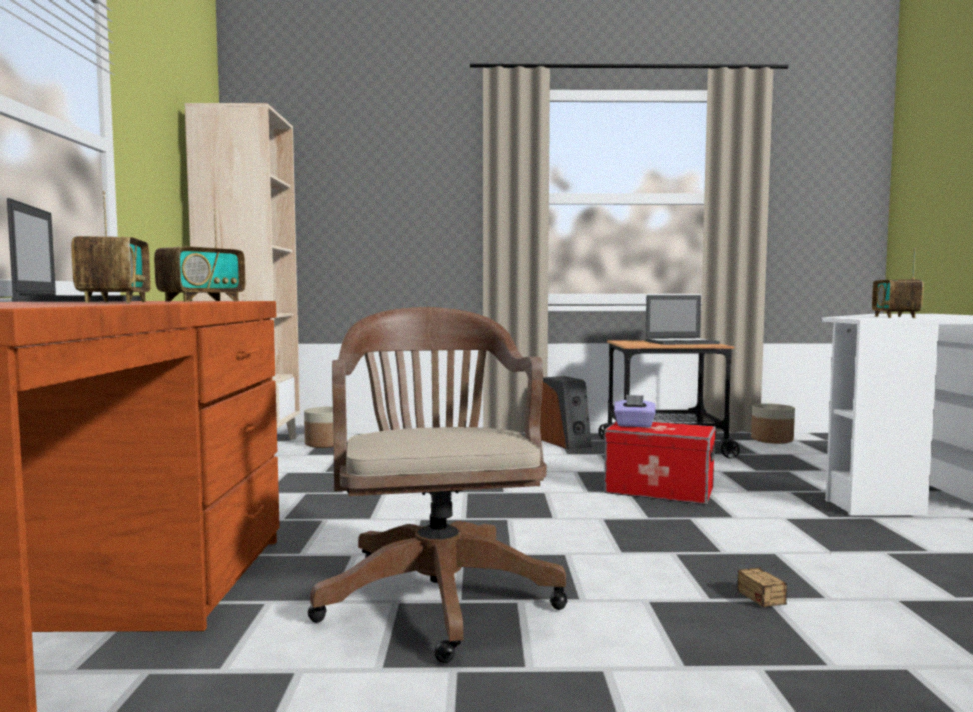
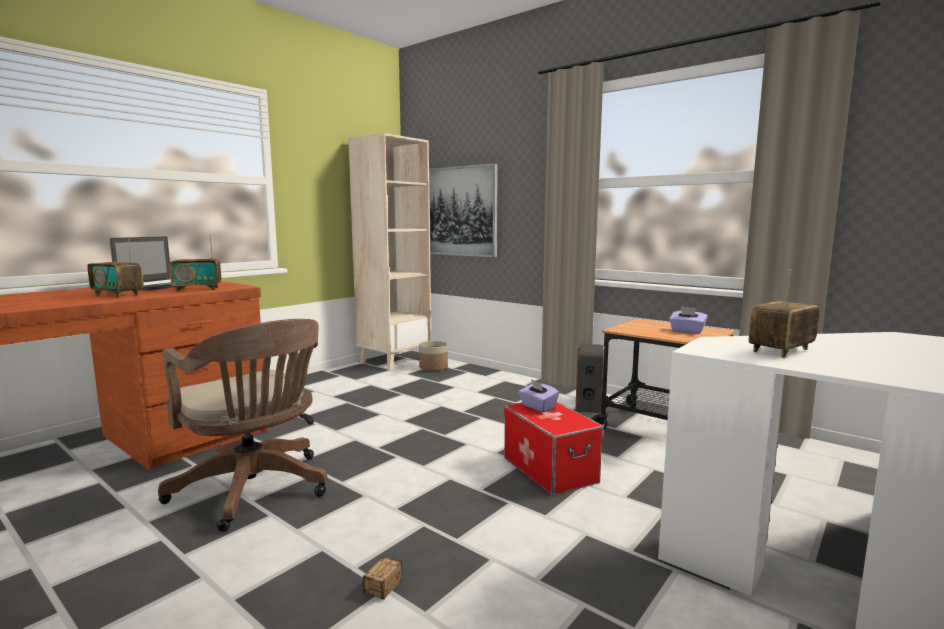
camera: 40 degrees right, 5 degrees up
radio [71,191,150,303] -> radio turned 90 degrees clockwise [87,236,144,298]
brown office chair [308,307,567,663] -> brown office chair turned 105 degrees clockwise [158,319,327,532]
laptop [645,295,720,345] -> purple tissue box [669,306,708,334]
planter [751,403,795,444] -> none
none -> picture [429,163,498,257]

